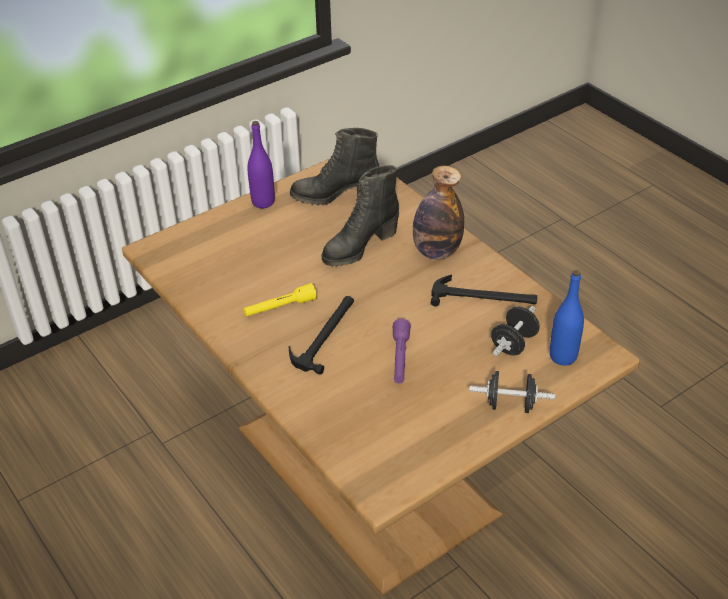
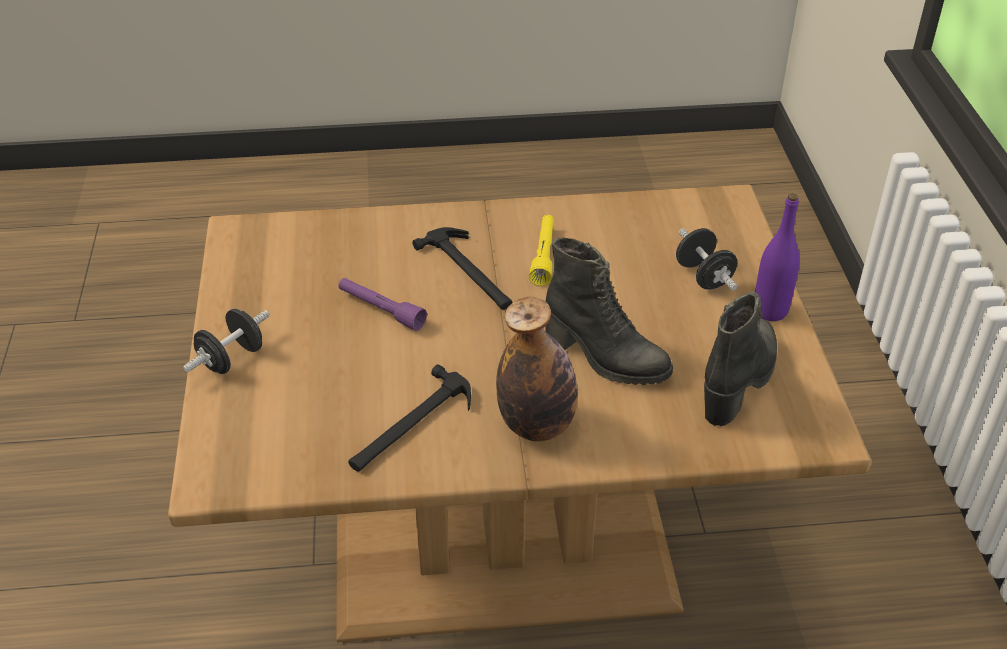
camera: 120 degrees right, 0 degrees up
black boot [322,165,399,266] -> black boot turned 135 degrees clockwise [545,238,673,385]
black dumbbell [491,306,540,356] -> black dumbbell moved to [676,228,737,290]
blue bottle [550,270,584,366] -> none

